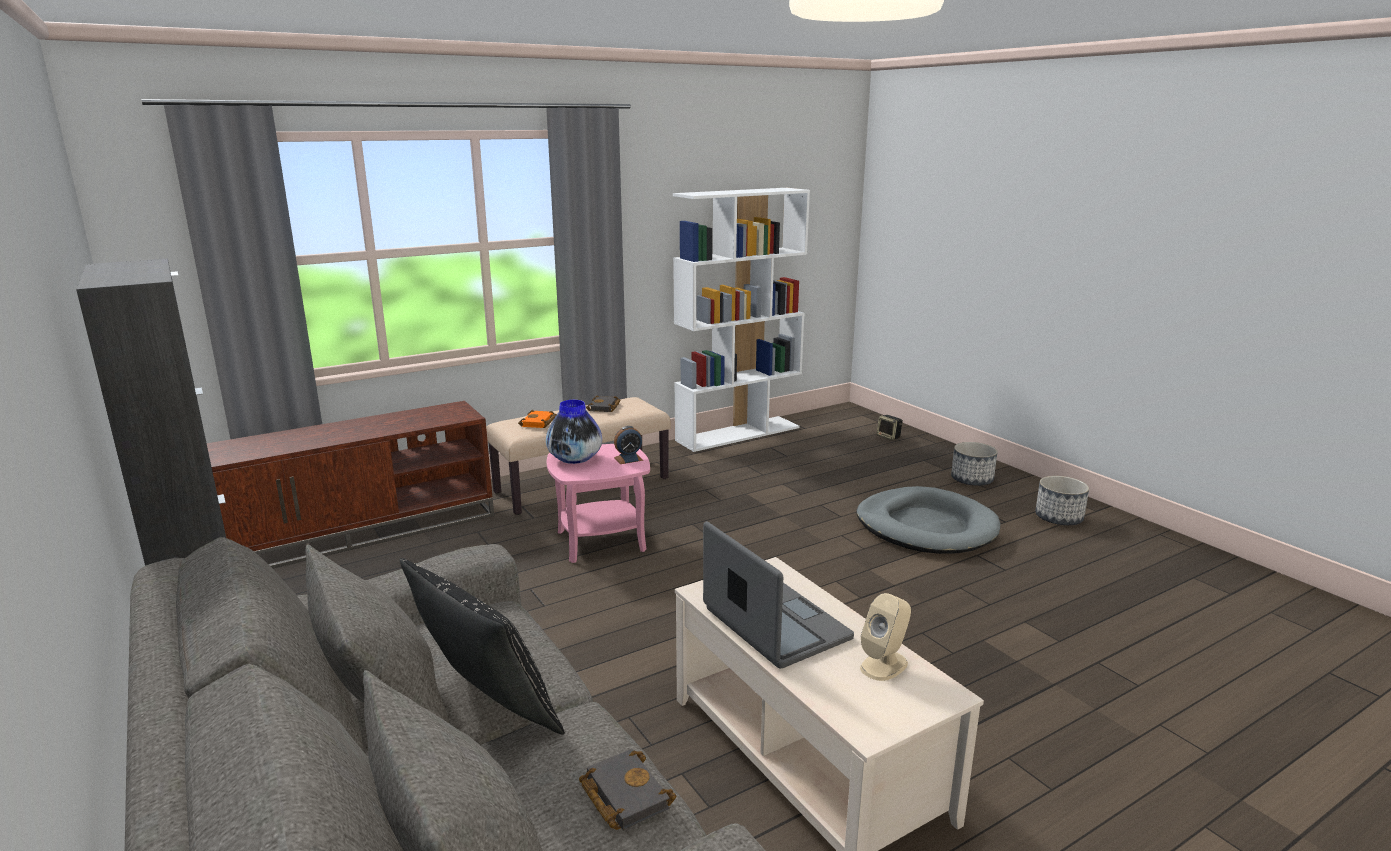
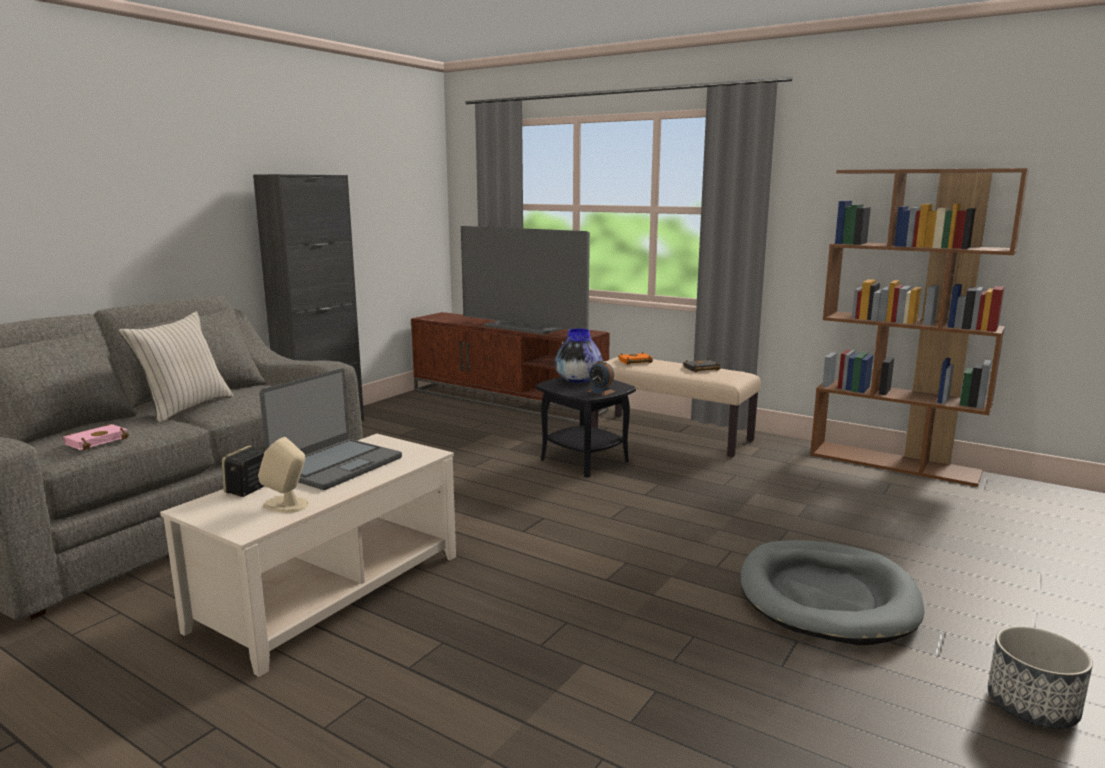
camera: 65 degrees right, 5 degrees down
black pillow [400,558,565,735] -> beige pillow [118,311,233,423]
pink side table [547,444,650,563] -> black side table [536,377,636,478]
black book [579,749,676,830] -> pink book [63,423,129,450]
white bookcase [673,188,810,452] -> brown bookcase [810,168,1029,487]
speaker [877,415,903,440] -> speaker moved to [222,445,265,497]
planter [951,442,998,486] -> none
none -> television [461,226,590,334]

